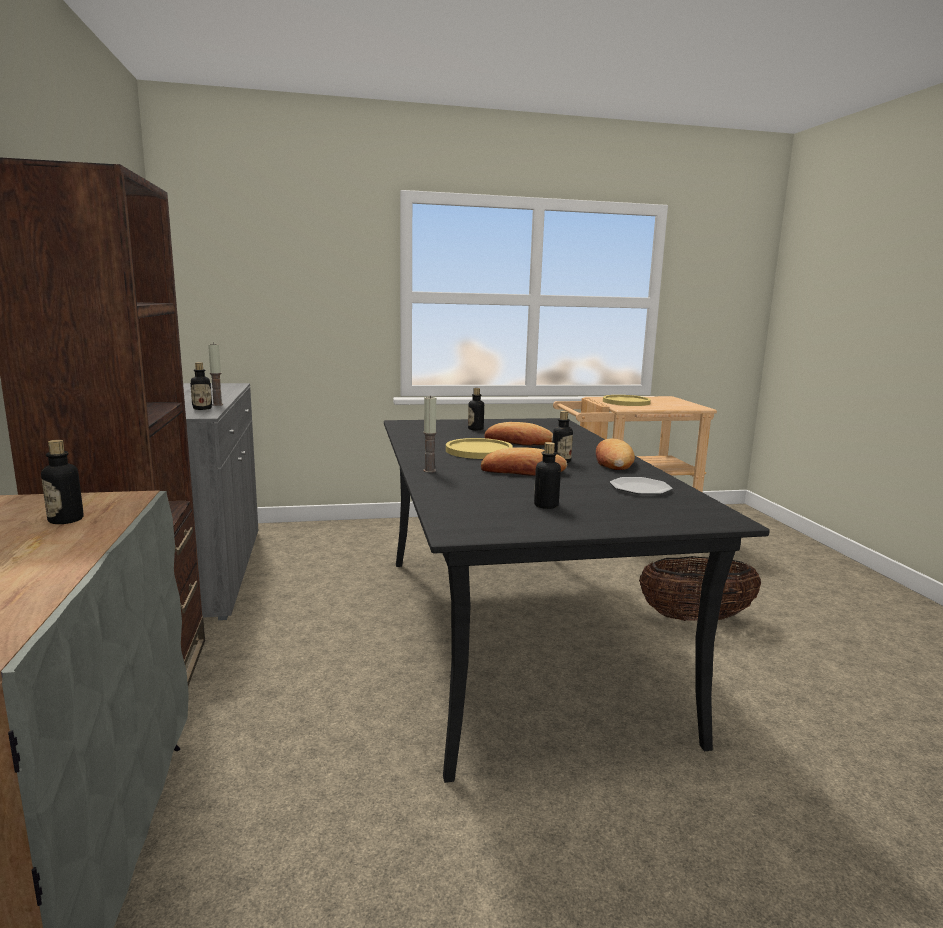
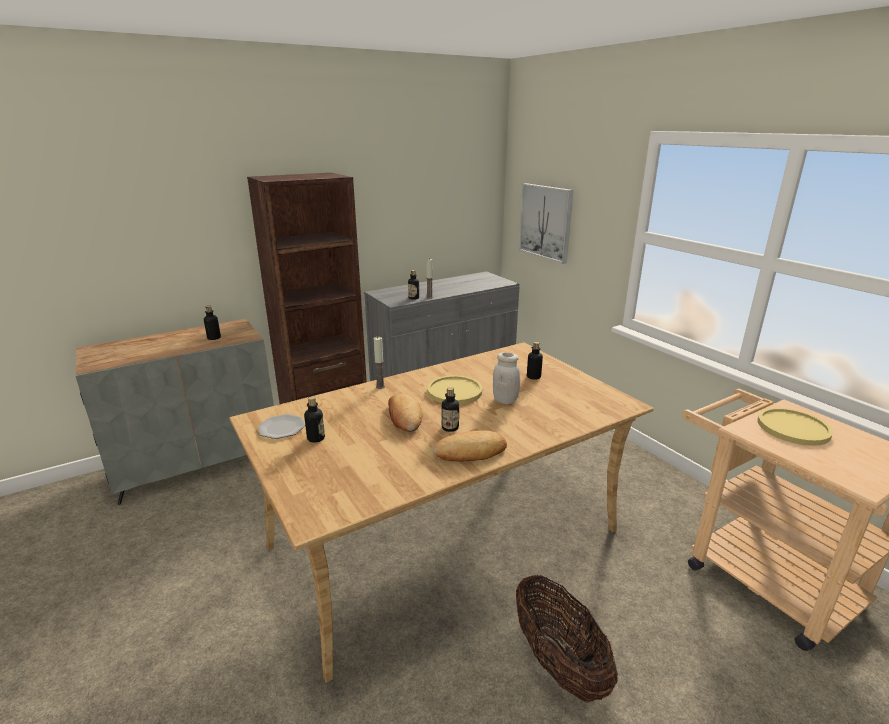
camera: 70 degrees right, 10 degrees up
black dining table [384,418,770,783] -> beige dining table [229,342,654,683]
bread [484,422,553,446] -> white jar [493,352,520,404]
plate [610,477,672,494] -> plate moved to [258,414,305,439]
none -> picture [519,183,574,264]

